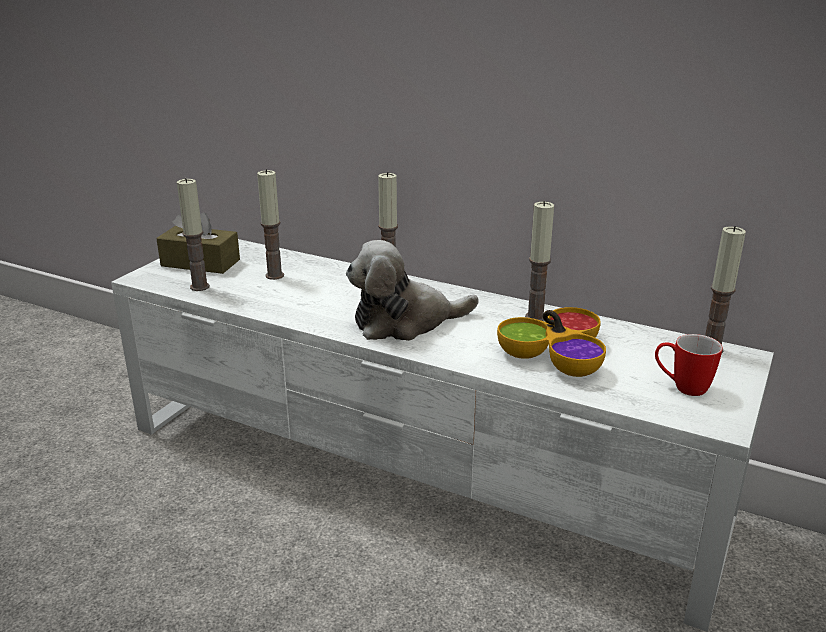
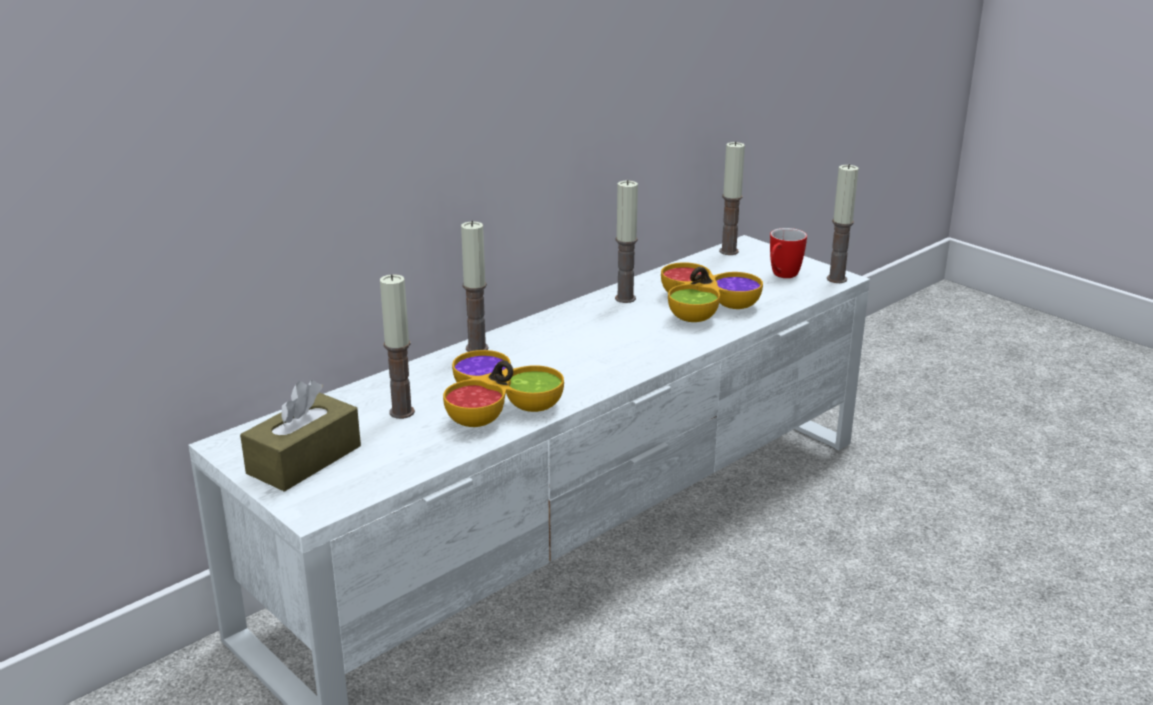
camera: 70 degrees left, 0 degrees up
candle [177,178,210,291] -> candle moved to [827,164,859,283]
plush toy [346,240,479,341] -> none
none -> bowl [443,350,564,427]

